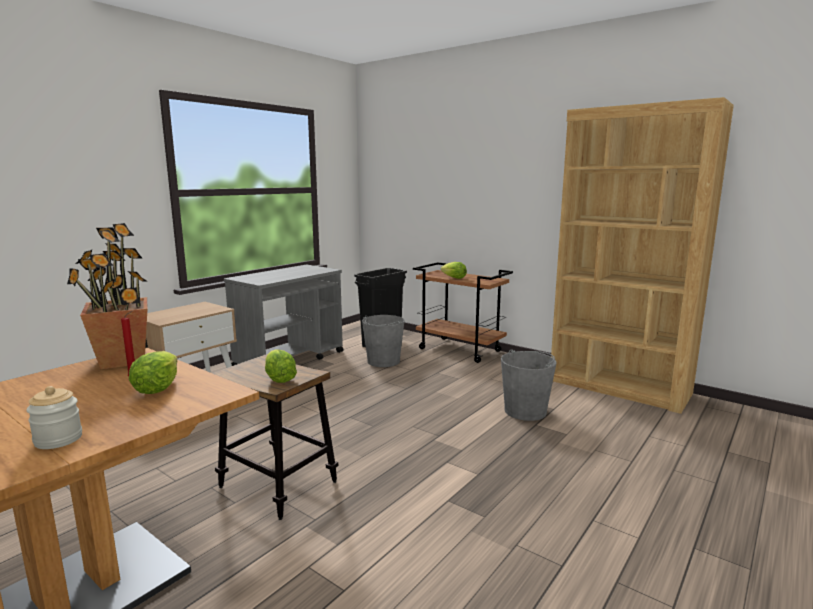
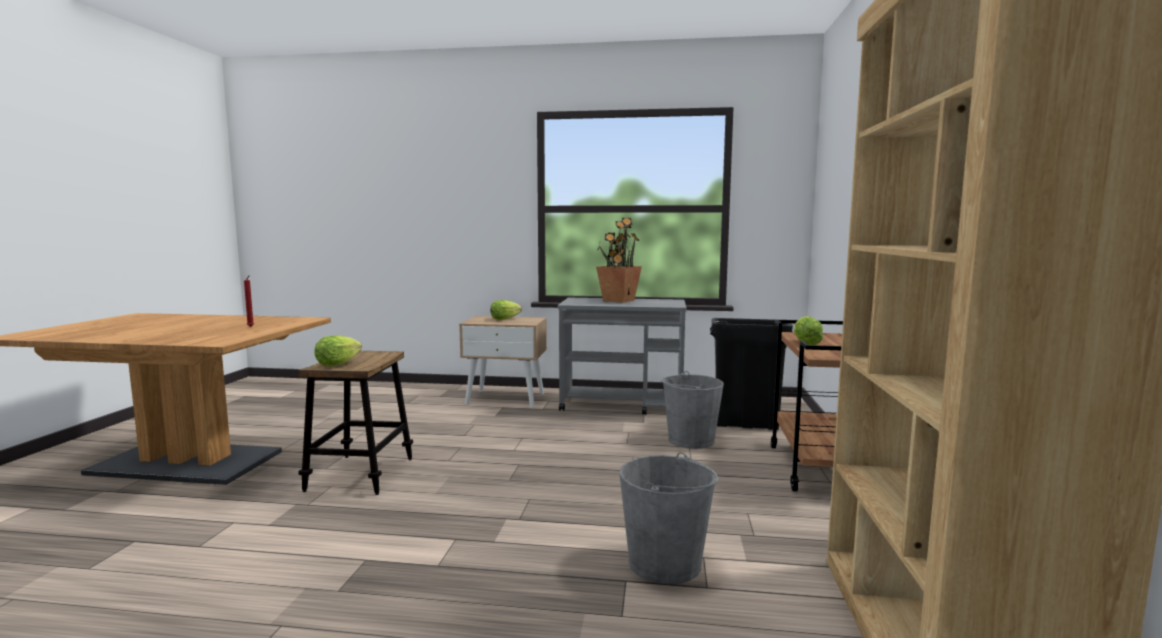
camera: 60 degrees right, 5 degrees down
jar [26,386,82,449] -> none
potted plant [67,223,148,370] -> potted plant moved to [596,218,642,303]
lettuce [129,351,177,394] -> lettuce moved to [490,300,522,320]

